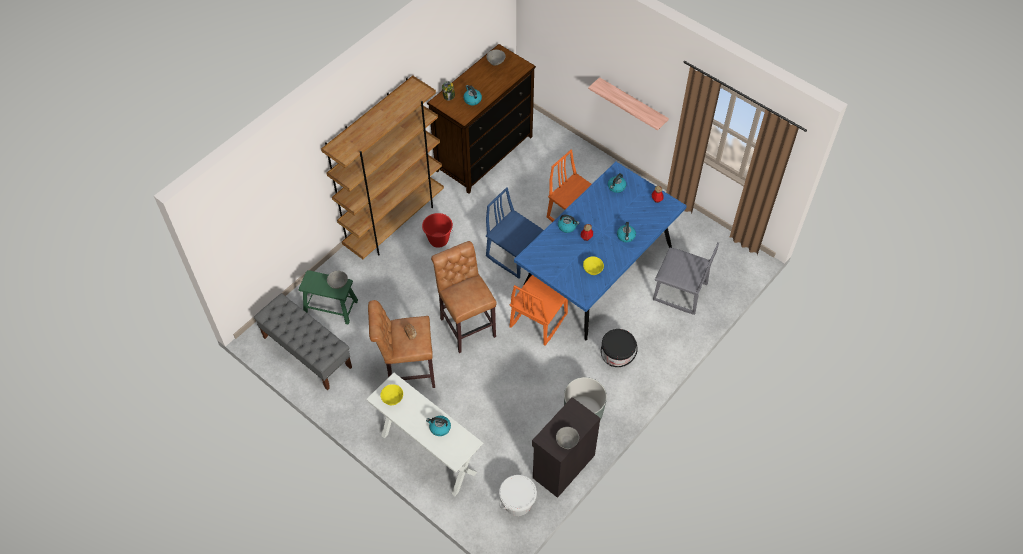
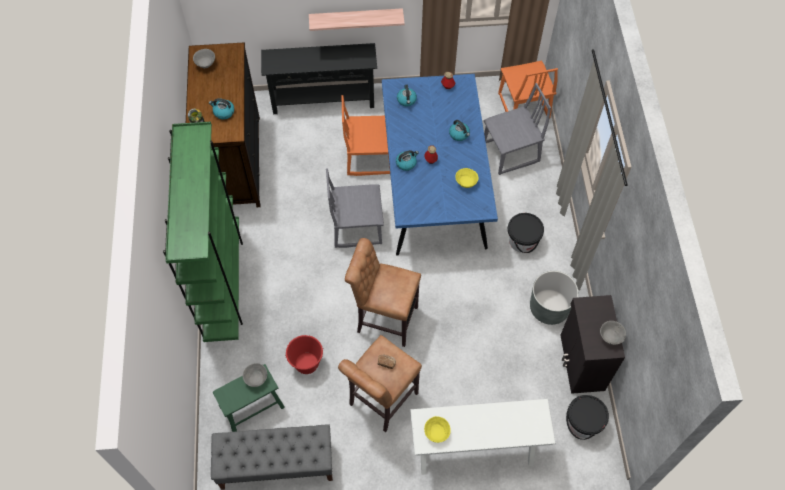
camera: 45 degrees left, 5 degrees up
brown bookcase [321,75,444,259] -> green bookcase [163,122,243,342]
red bucket [422,213,453,248] -> red bucket moved to [285,335,323,374]
kettle [426,416,451,436] -> none
blue chair [486,187,544,279] -> grey chair [326,168,384,248]
white bucket [499,475,537,516] -> black bucket [566,395,609,440]
orange chair [509,275,568,346] -> orange chair moved to [498,61,558,119]
none -> black console table [261,43,377,114]

